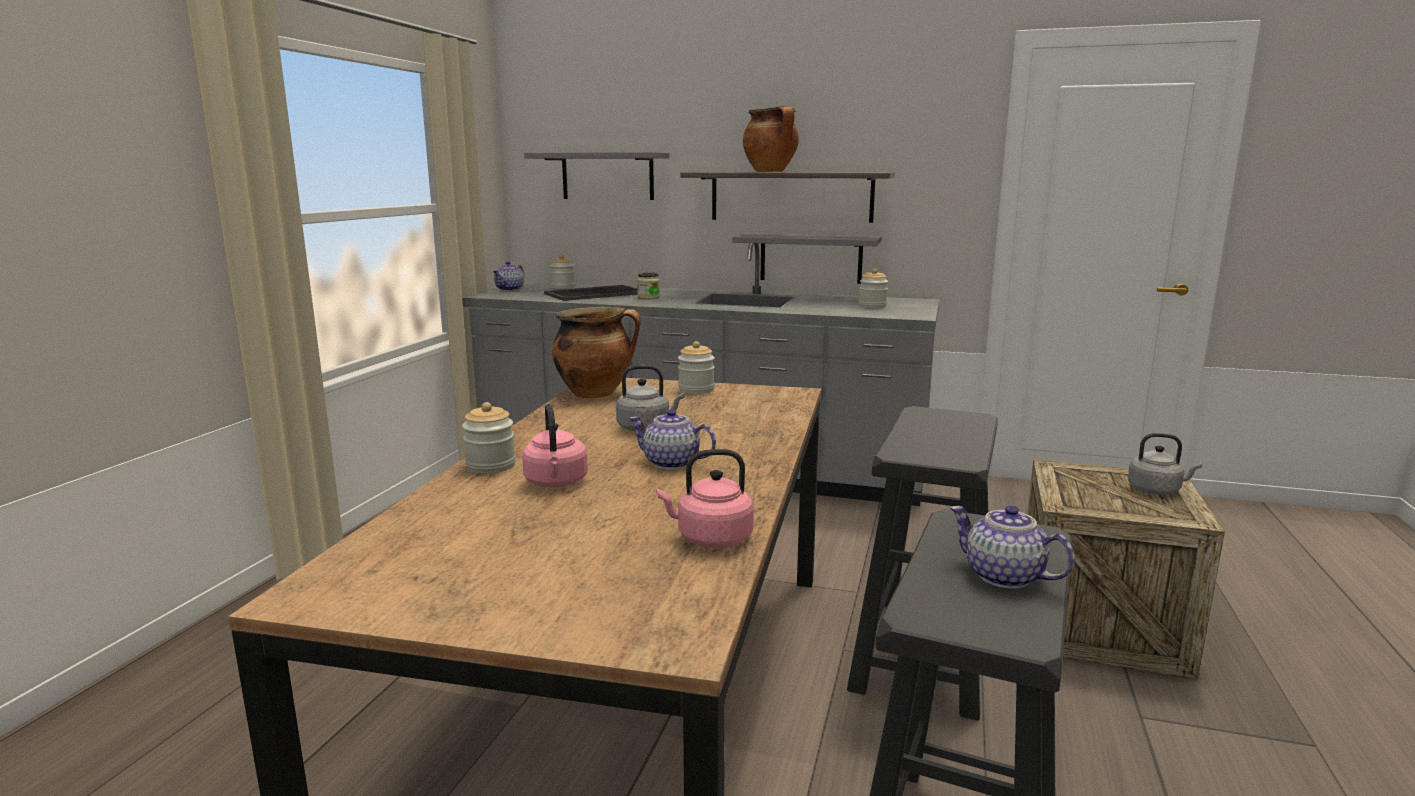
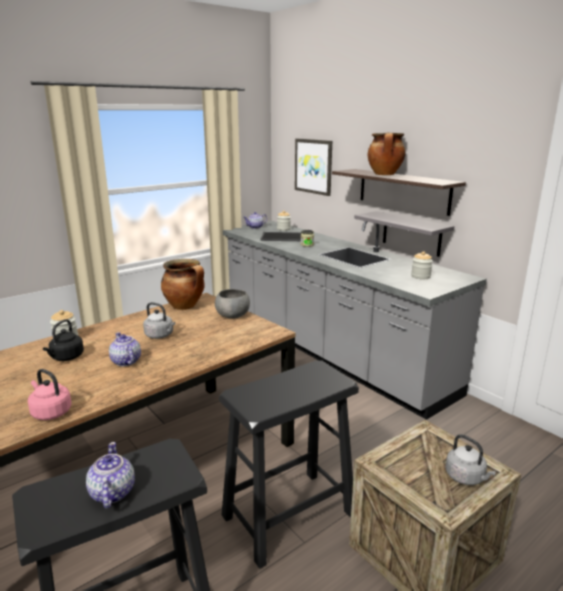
camera: 35 degrees right, 5 degrees up
pink kettle [522,404,588,488] -> black kettle [43,319,84,361]
grey shelf [524,152,669,200] -> picture [295,139,332,196]
jar [678,341,715,394] -> grey bowl [215,289,250,319]

